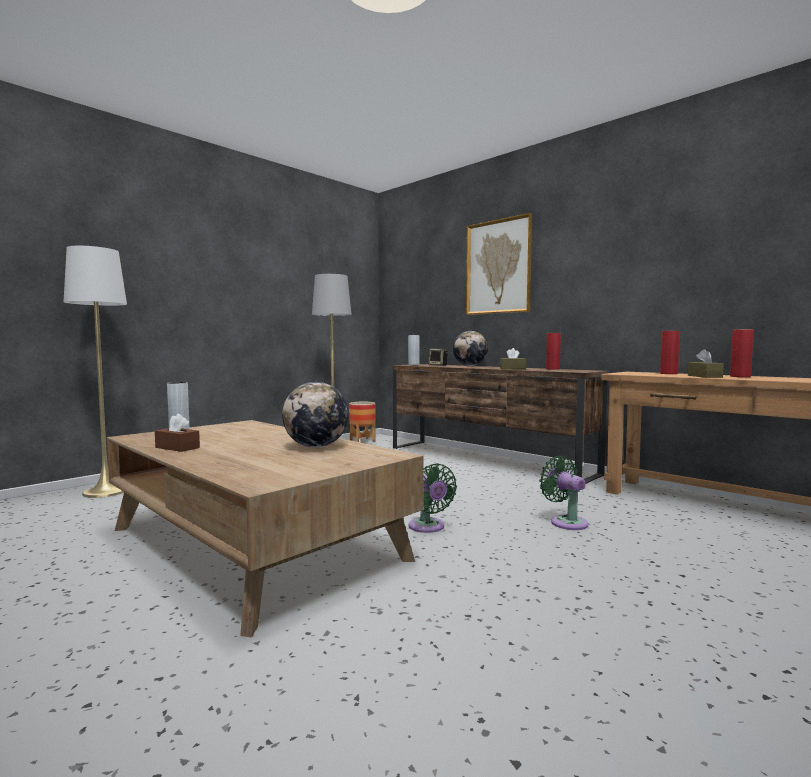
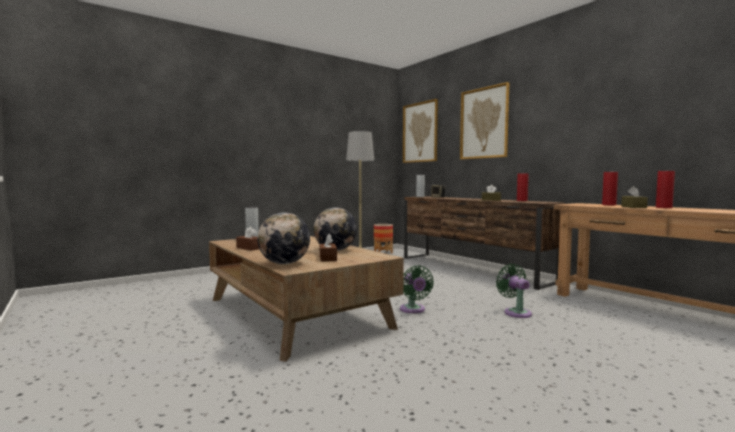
camera: 10 degrees right, 0 degrees up
white floor lamp [64,246,127,498] -> none
globe [453,331,488,366] -> globe moved to [258,212,310,264]
none -> brown tissue box [320,234,337,262]
none -> picture [403,99,438,163]

